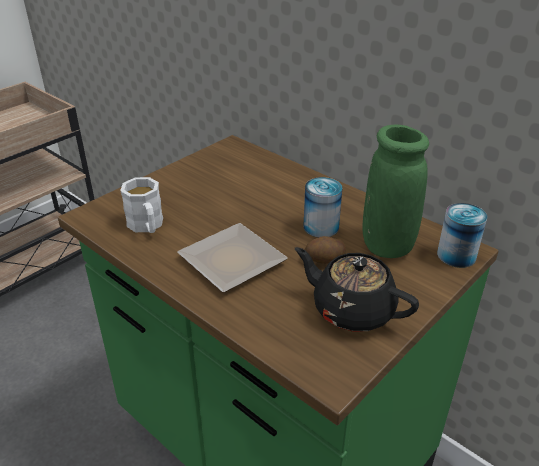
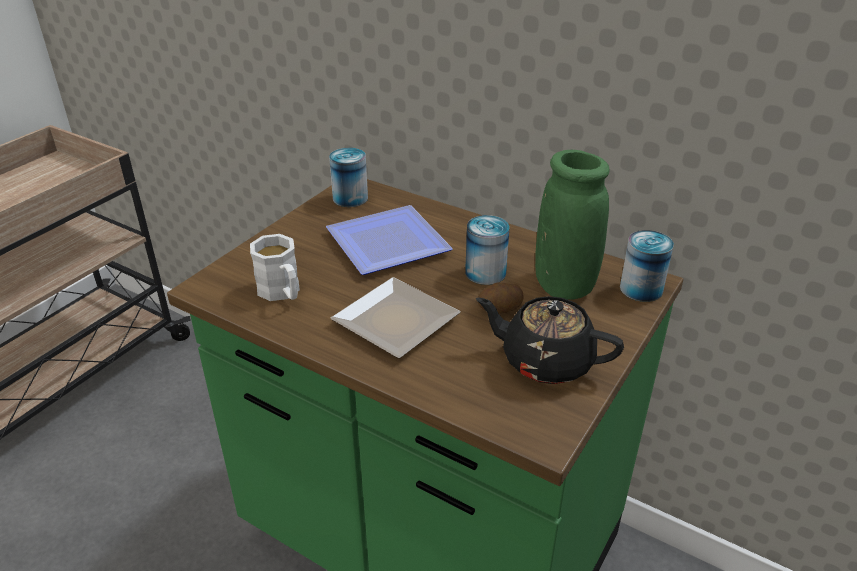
camera: 10 degrees left, 0 degrees up
none -> plate [326,205,453,275]
none -> can [329,148,368,207]

